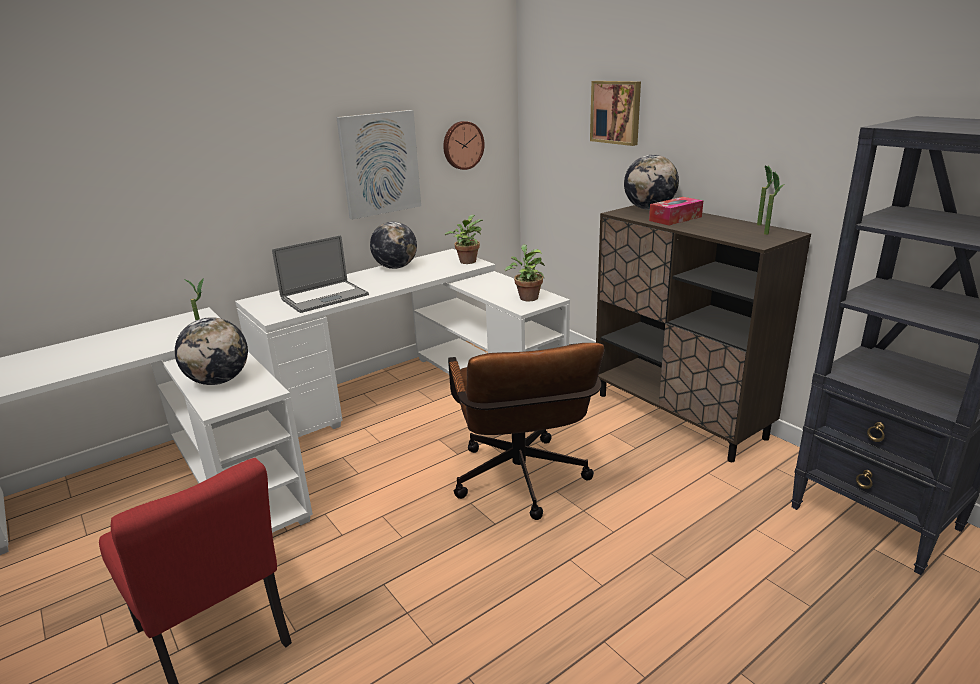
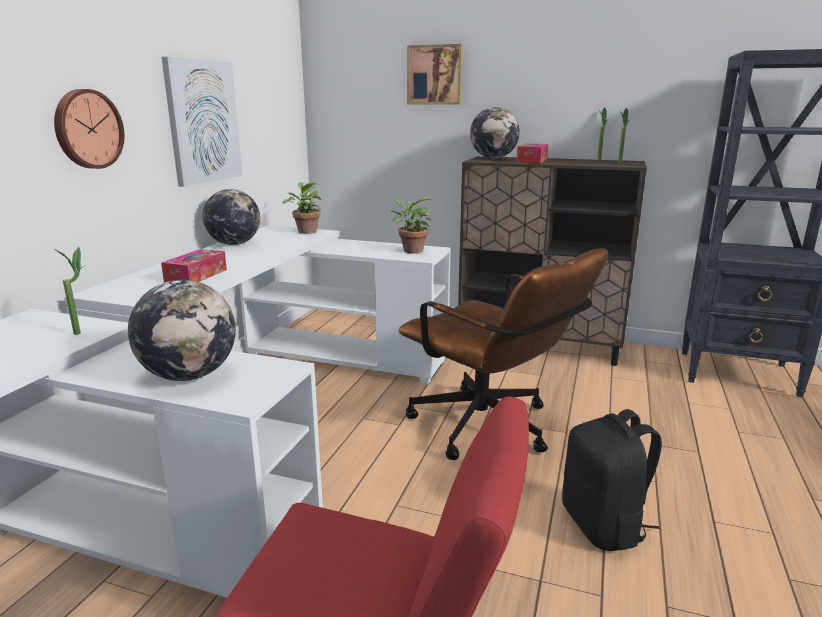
camera: 35 degrees left, 5 degrees down
laptop [272,235,369,313] -> tissue box [161,249,227,283]
wall clock [443,121,484,170] -> wall clock moved to [54,89,124,169]
none -> black backpack [562,409,662,551]

